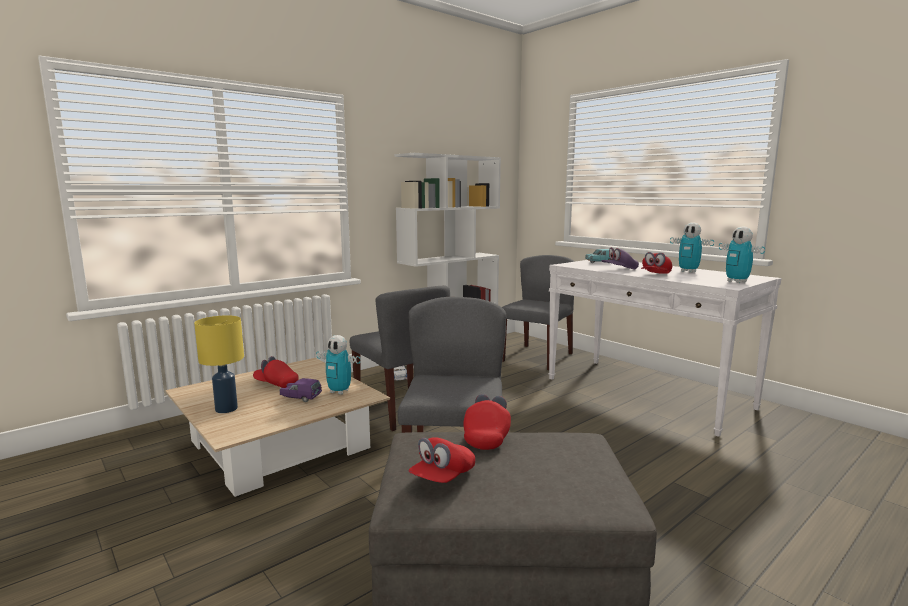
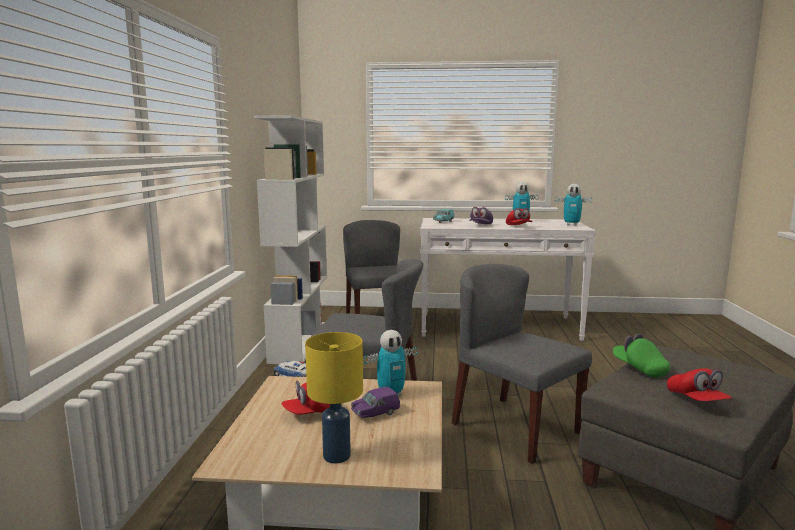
camera: 45 degrees left, 0 degrees up
red cap [463,394,511,450] -> green cap [613,333,670,378]

